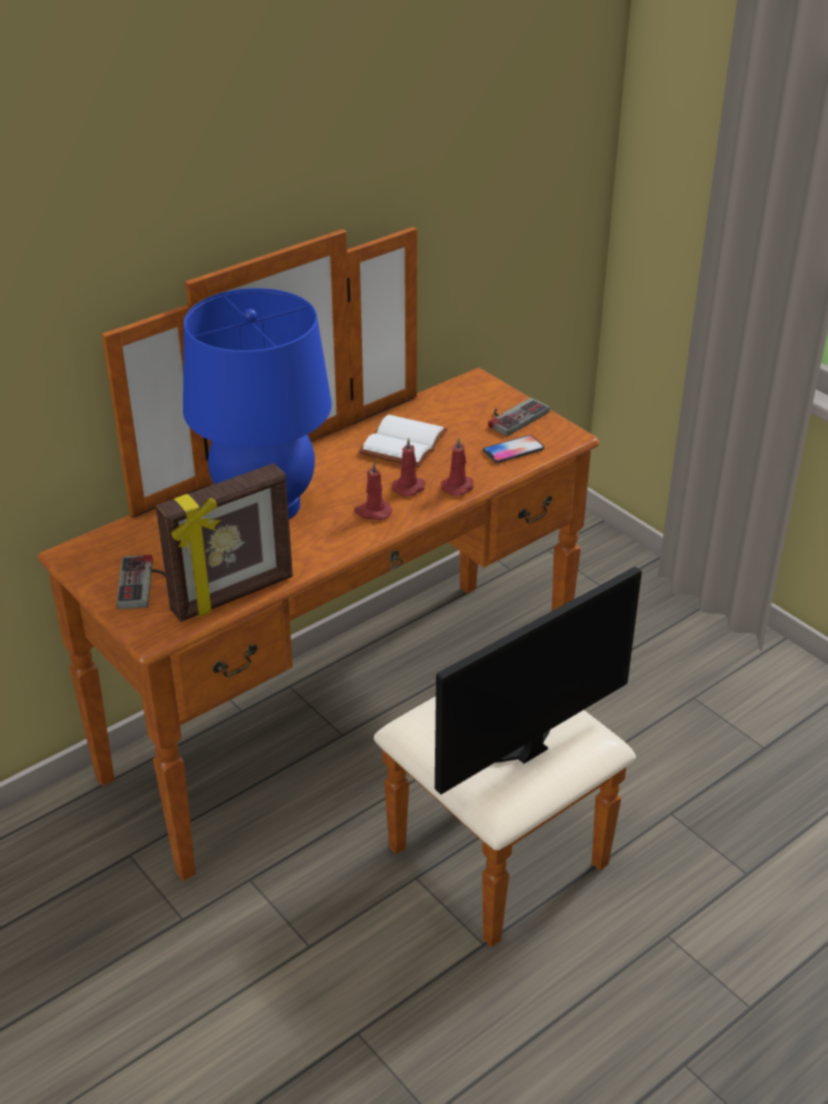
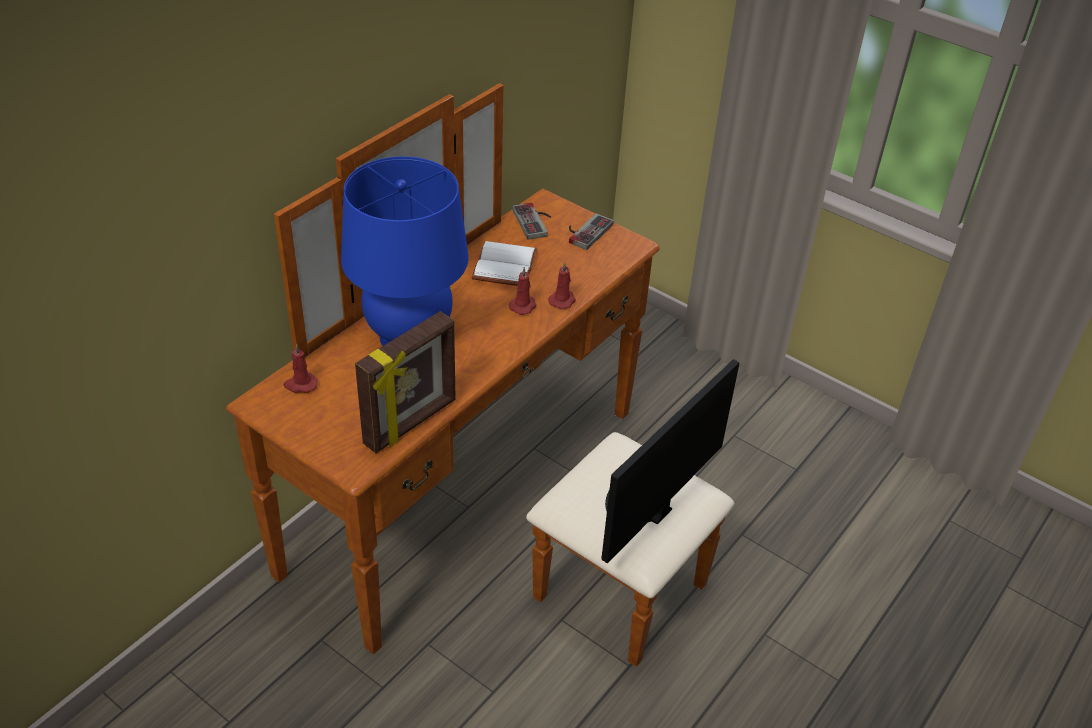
camera: 15 degrees left, 5 degrees up
game controller [116,555,166,609] -> game controller moved to [512,203,551,240]
red candle [354,461,392,520] -> red candle moved to [284,344,318,393]
phone [483,435,544,463] -> none

